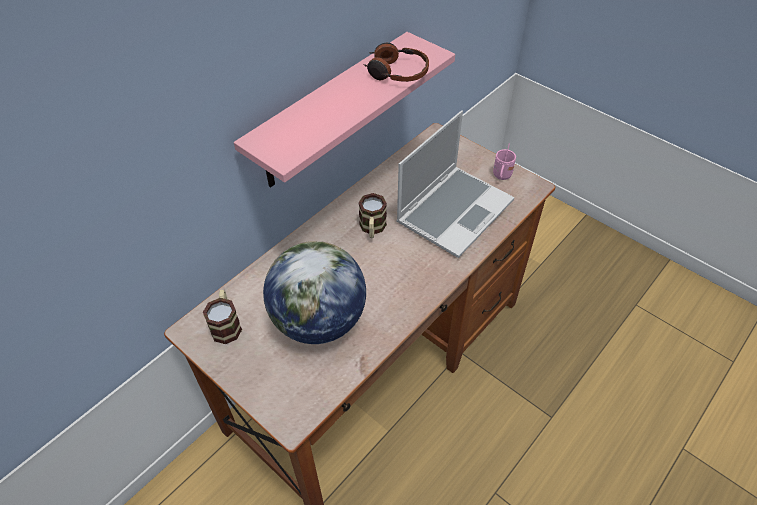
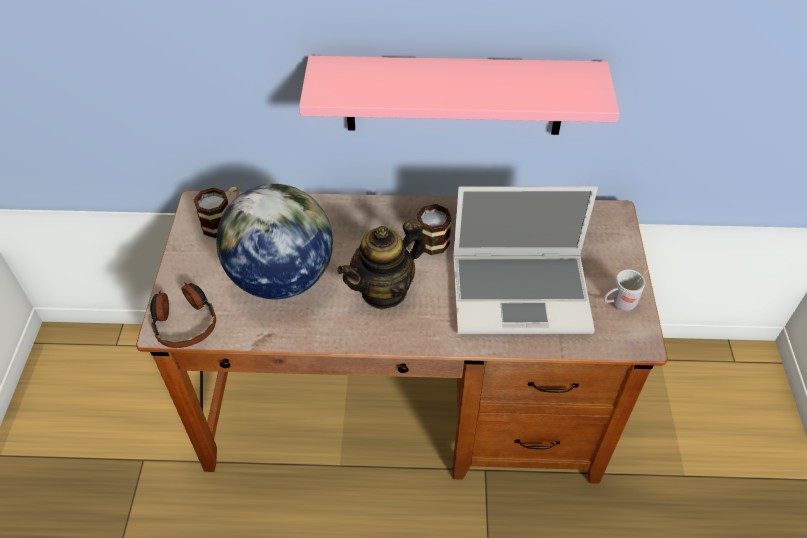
camera: 50 degrees right, 0 degrees up
headphones [363,43,429,82] -> headphones moved to [150,283,216,348]
pink mug [493,143,516,180] -> white mug [604,269,648,311]
none -> teapot [337,219,426,310]

